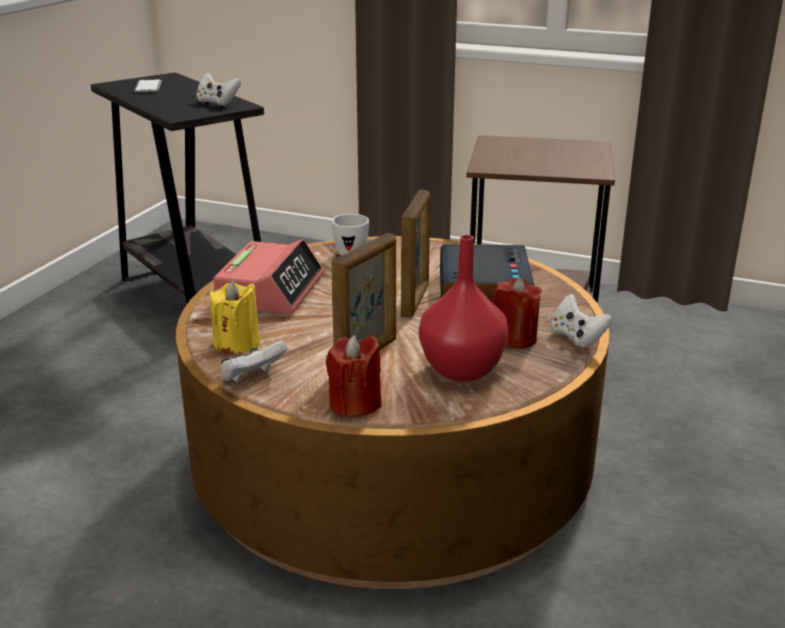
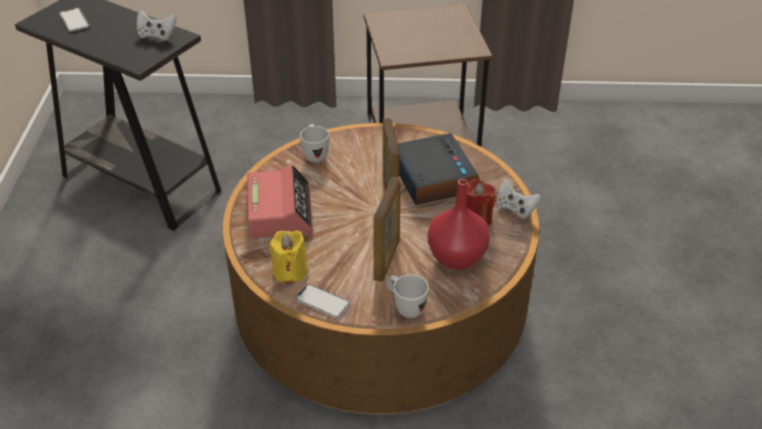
camera: 20 degrees left, 15 degrees up
white game controller [221,341,288,383] -> phone [295,284,350,318]
red candle [326,335,382,417] -> white mug [387,274,429,318]

